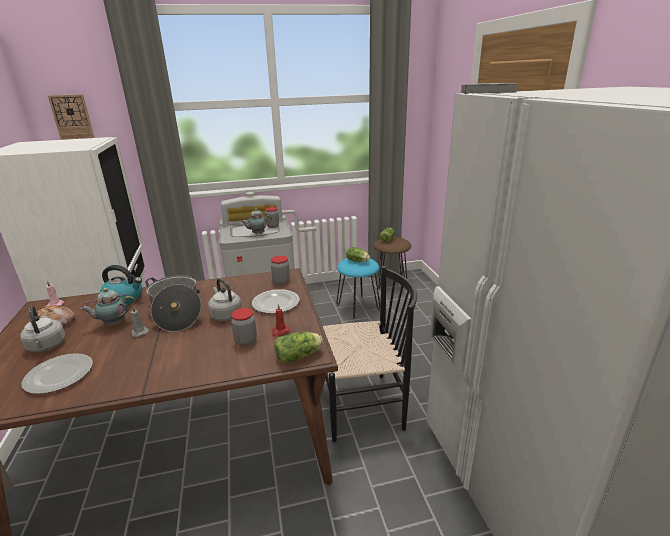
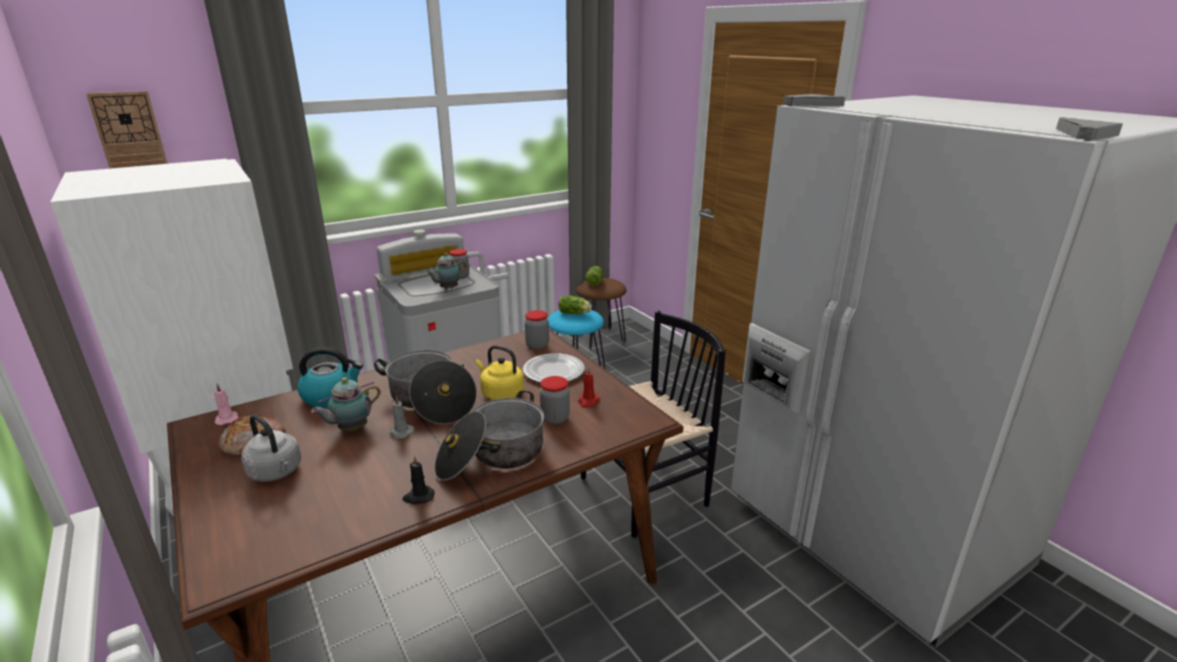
camera: 20 degrees left, 0 degrees up
plate [21,353,93,394] -> none
grey kettle [208,278,242,321] -> yellow kettle [476,345,524,400]
lettuce [274,332,323,363] -> none
none -> black candle [403,455,434,504]
none -> cooking pot [435,390,544,481]

